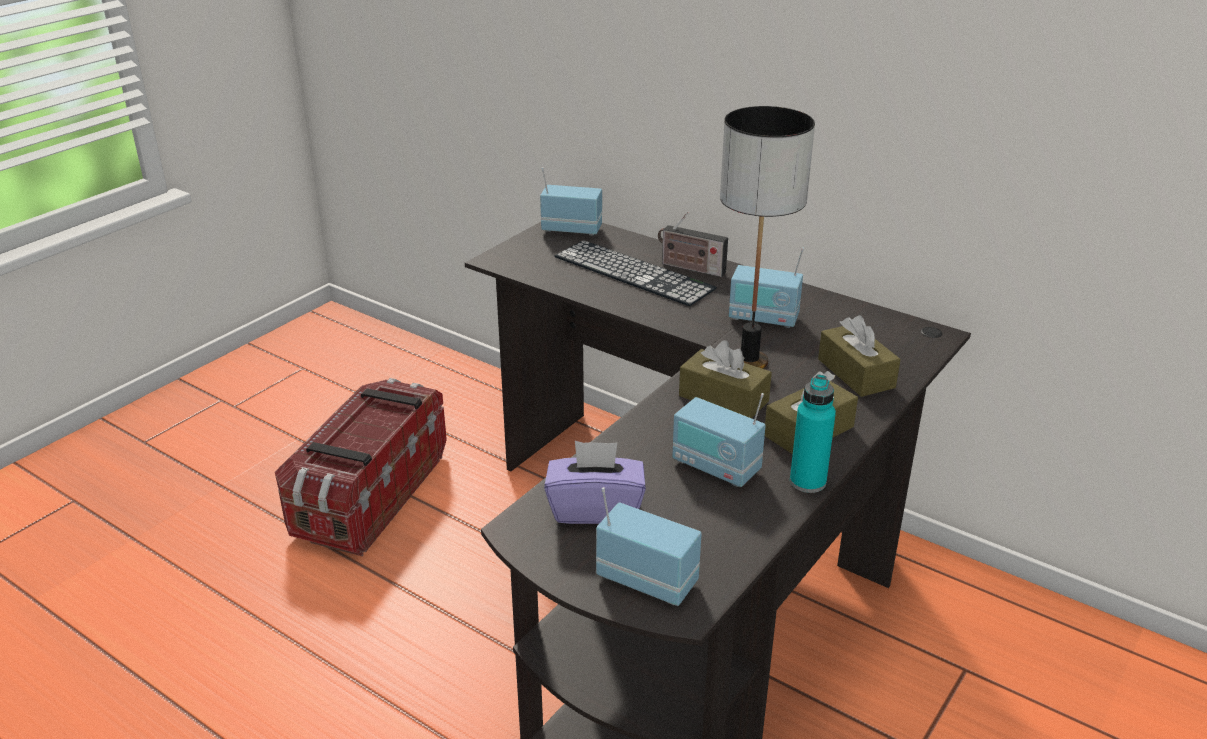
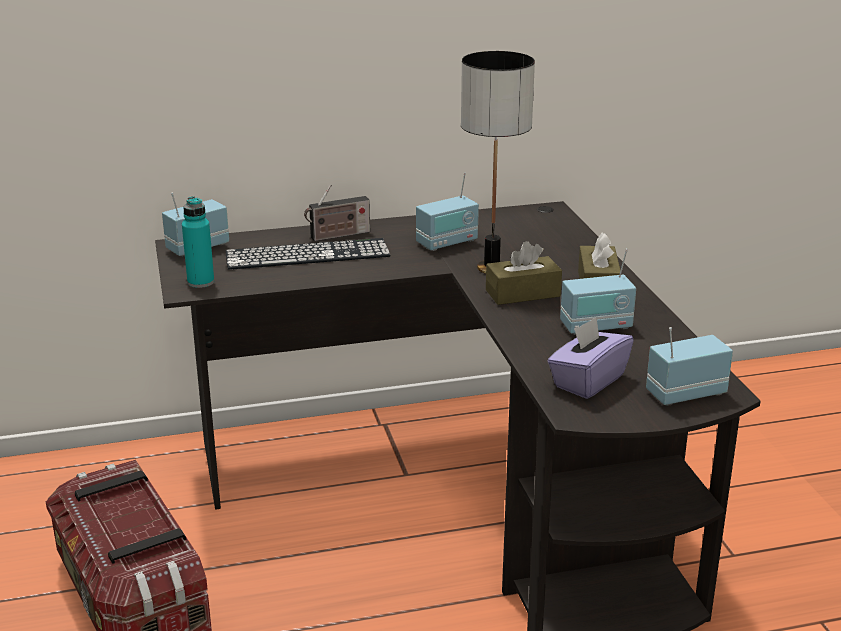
camera: 50 degrees left, 5 degrees down
turquoise bottle [790,375,836,493] -> turquoise bottle moved to [182,196,214,288]
brown tissue box [818,315,901,397] -> none

